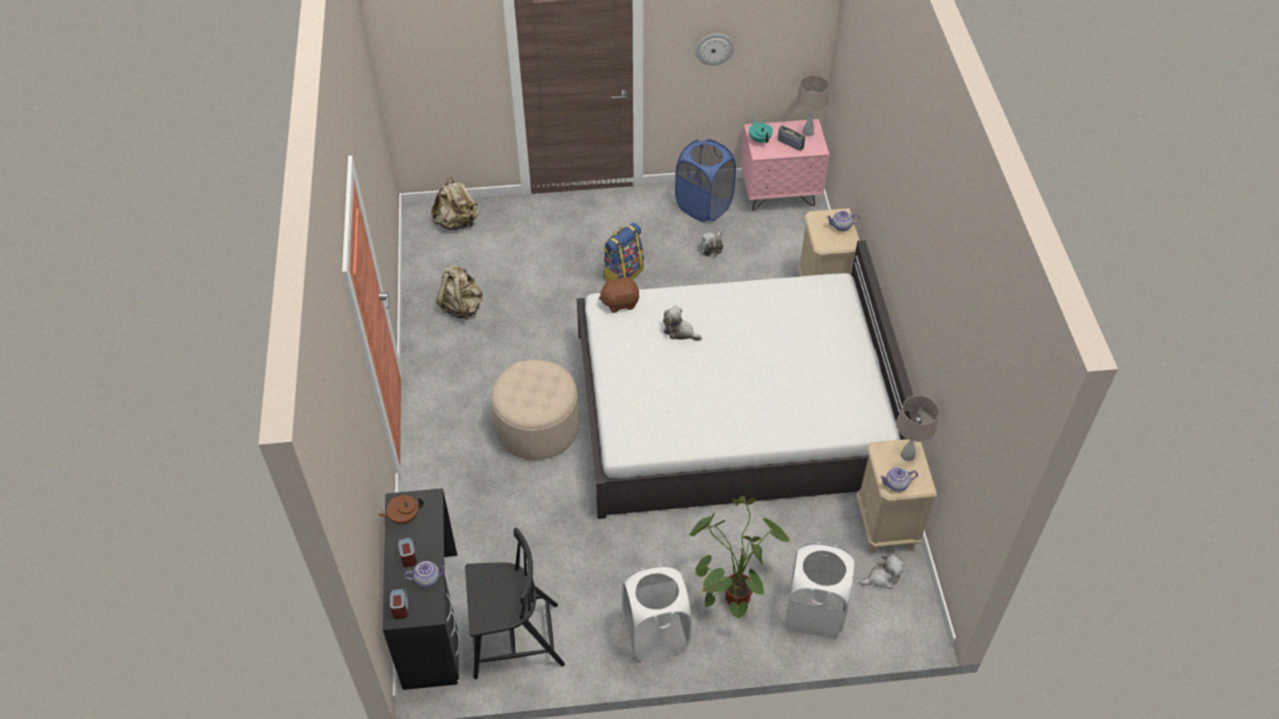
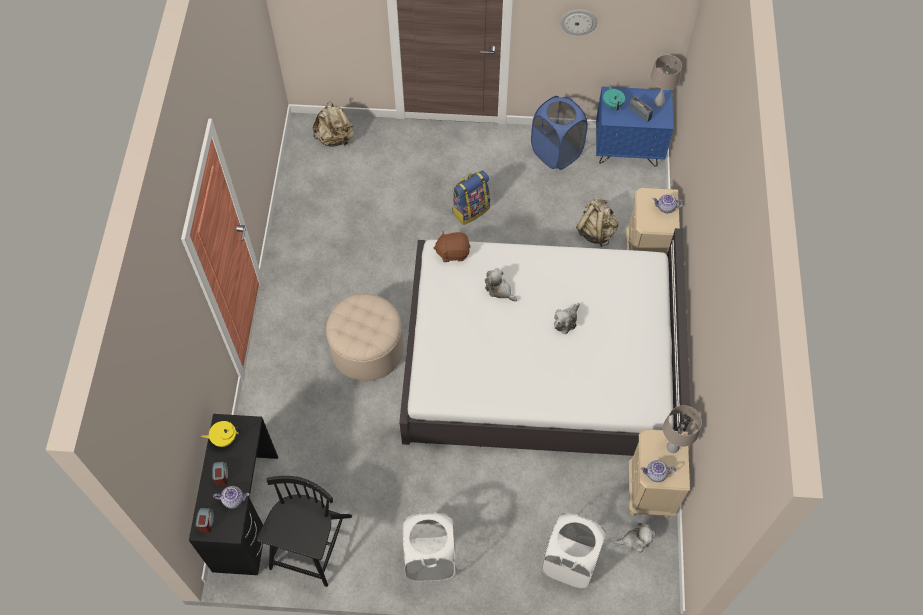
camera: 10 degrees right, 10 degrees up
brown teapot [378,495,424,524] -> yellow teapot [201,421,241,447]
beige backpack [437,265,483,320] -> beige backpack moved to [576,198,618,247]
black chair [465,528,565,679] -> black chair turned 75 degrees counterclockwise [257,476,352,587]
potted plant [689,496,792,619] -> none
plush toy [701,230,723,258] -> plush toy moved to [554,303,580,334]
pink nightstand [741,119,829,211] -> blue nightstand [596,87,674,167]

